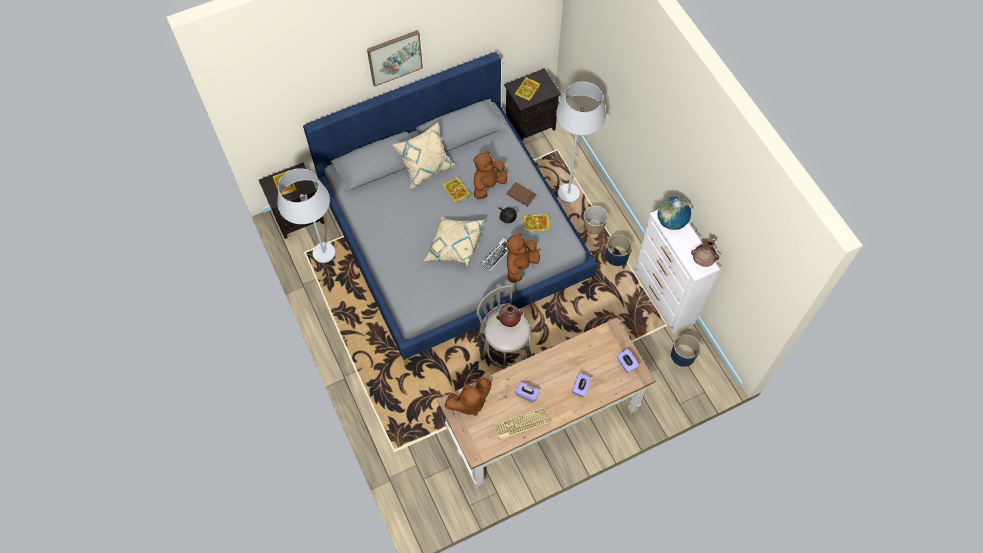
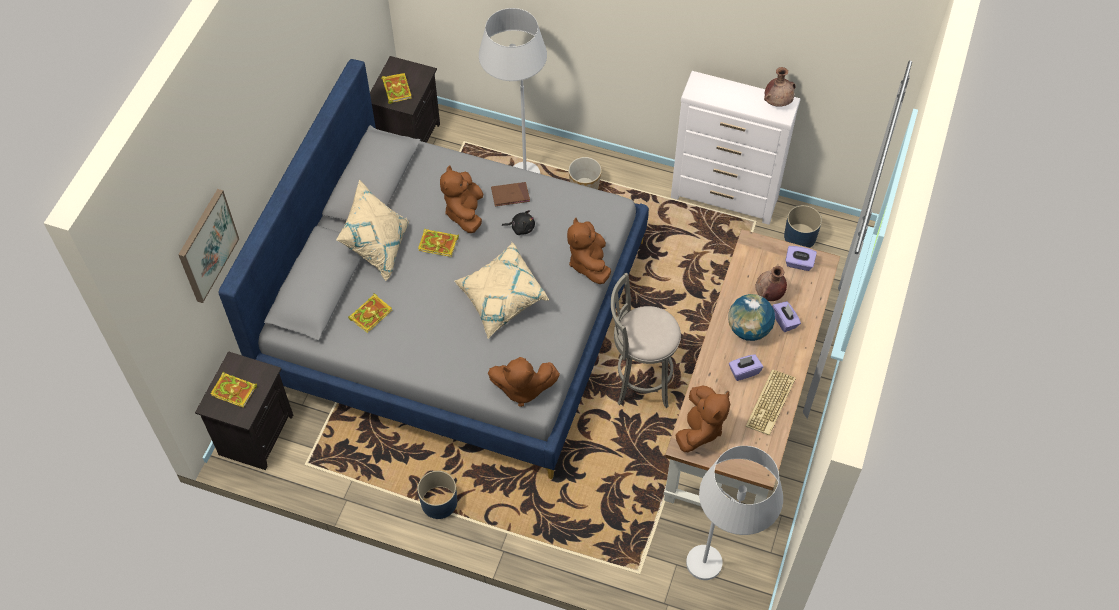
camera: 45 degrees left, 5 degrees down
white floor lamp [277,168,335,263] -> white floor lamp moved to [686,446,783,580]
picture [367,30,423,87] -> picture moved to [178,189,239,303]
keyboard [480,238,508,272] -> none
brown vase [496,304,523,327] -> brown vase moved to [756,266,787,301]
book [523,214,549,232] -> book moved to [348,293,392,333]
blue planter [605,235,632,266] -> blue planter moved to [418,471,457,519]
globe [658,197,691,230] -> globe moved to [728,294,775,341]
none -> brown plush toy [488,357,560,407]

